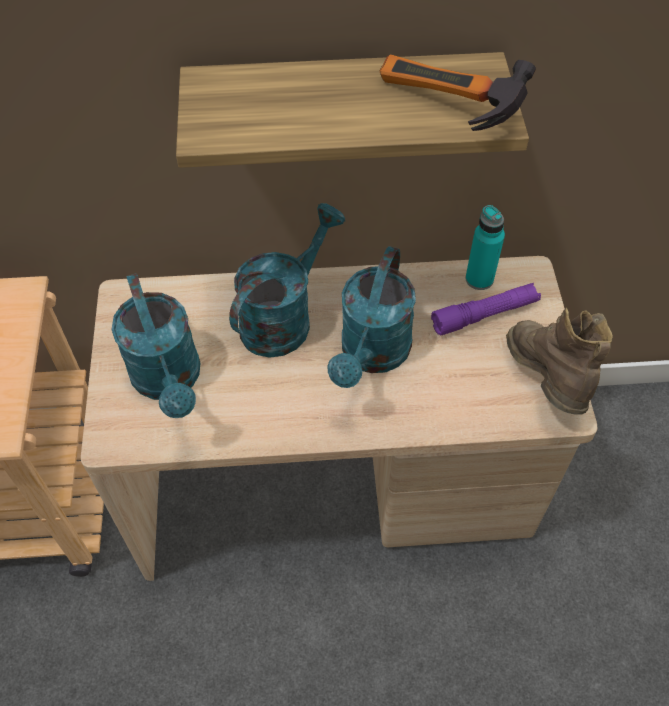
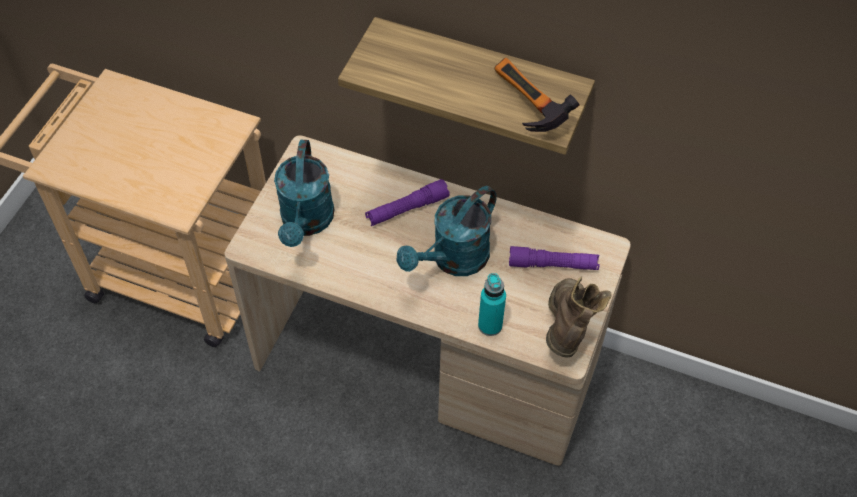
camera: 25 degrees right, 0 degrees up
turquoise watering can [229,203,345,358] -> purple flashlight [365,179,450,226]
turquoise bottle [465,205,505,290] -> turquoise bottle moved to [478,273,506,336]

